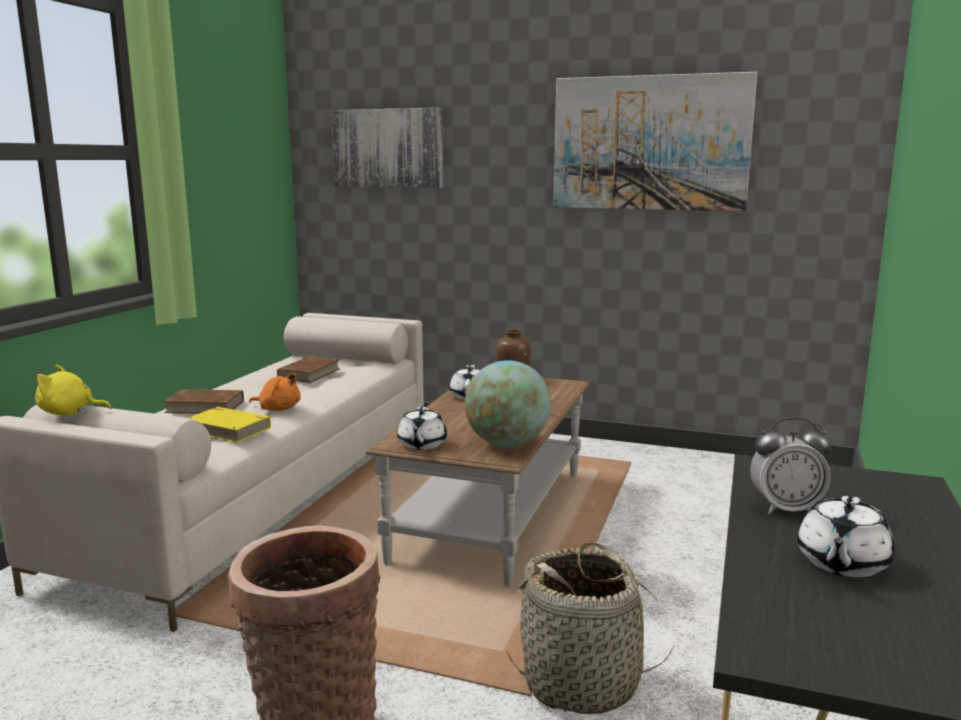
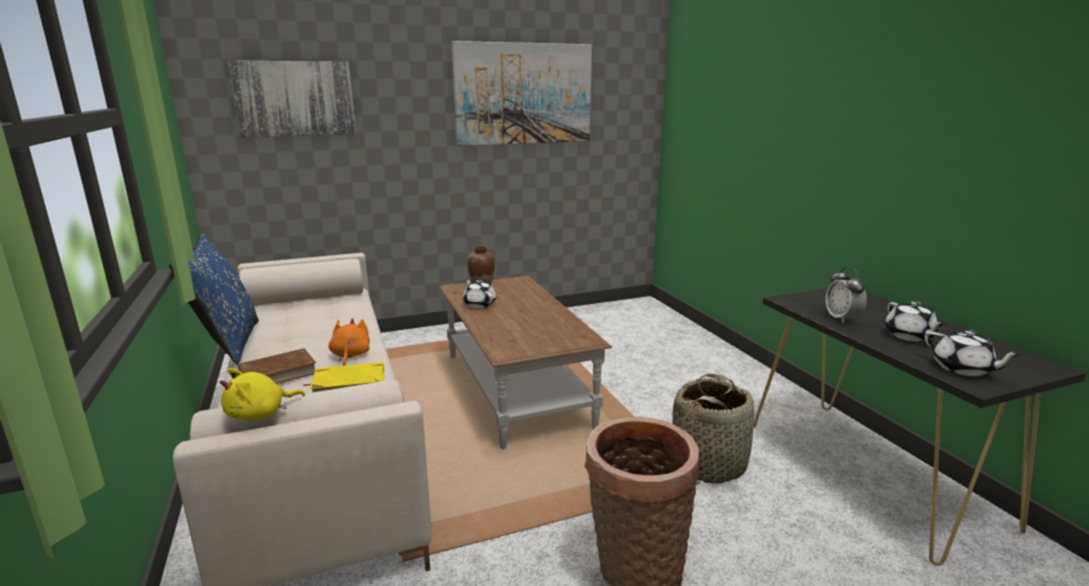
camera: 40 degrees left, 5 degrees up
orange plush toy [249,373,301,411] -> orange plush toy turned 75 degrees counterclockwise [329,318,370,366]
brown book [277,356,340,383] -> none
white teapot [397,406,447,450] -> white teapot moved to [924,330,1022,376]
globe [465,360,551,447] -> none
alarm clock [750,417,832,514] -> alarm clock turned 120 degrees clockwise [826,267,867,324]
none -> blue pillow [169,233,259,365]

